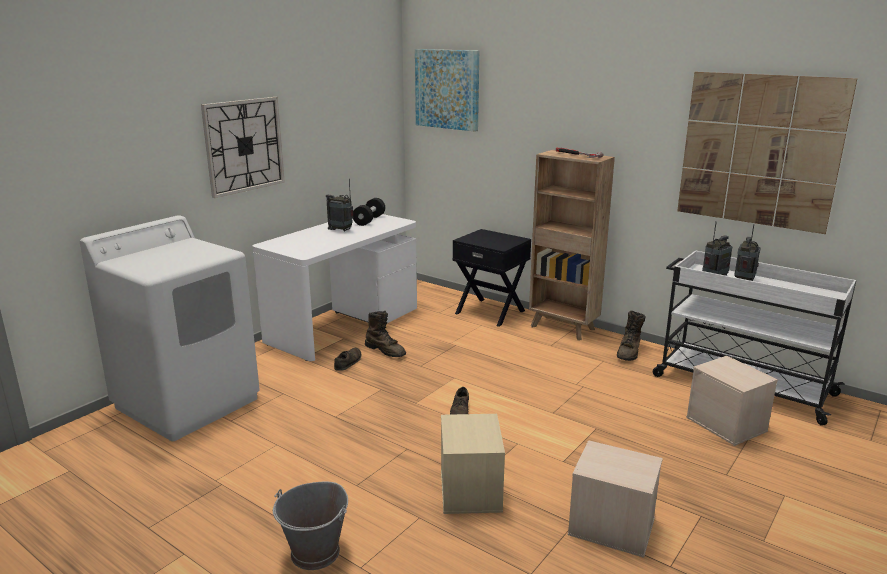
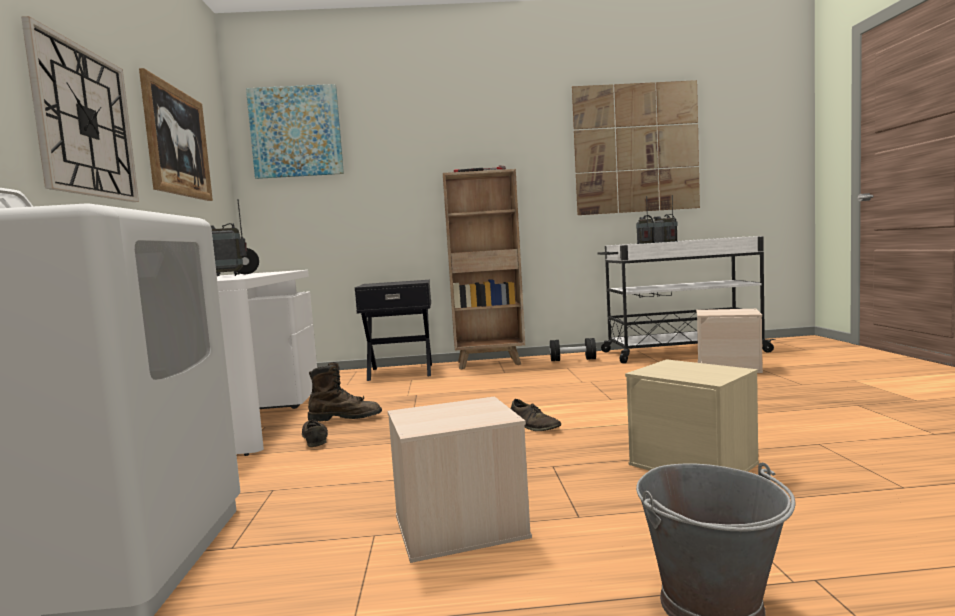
camera: 40 degrees left, 15 degrees down
beige storage box [568,440,663,558] -> beige storage box moved to [388,396,532,563]
brown boot [617,311,646,361] -> black dumbbell [549,338,596,361]
none -> picture [139,68,213,201]

